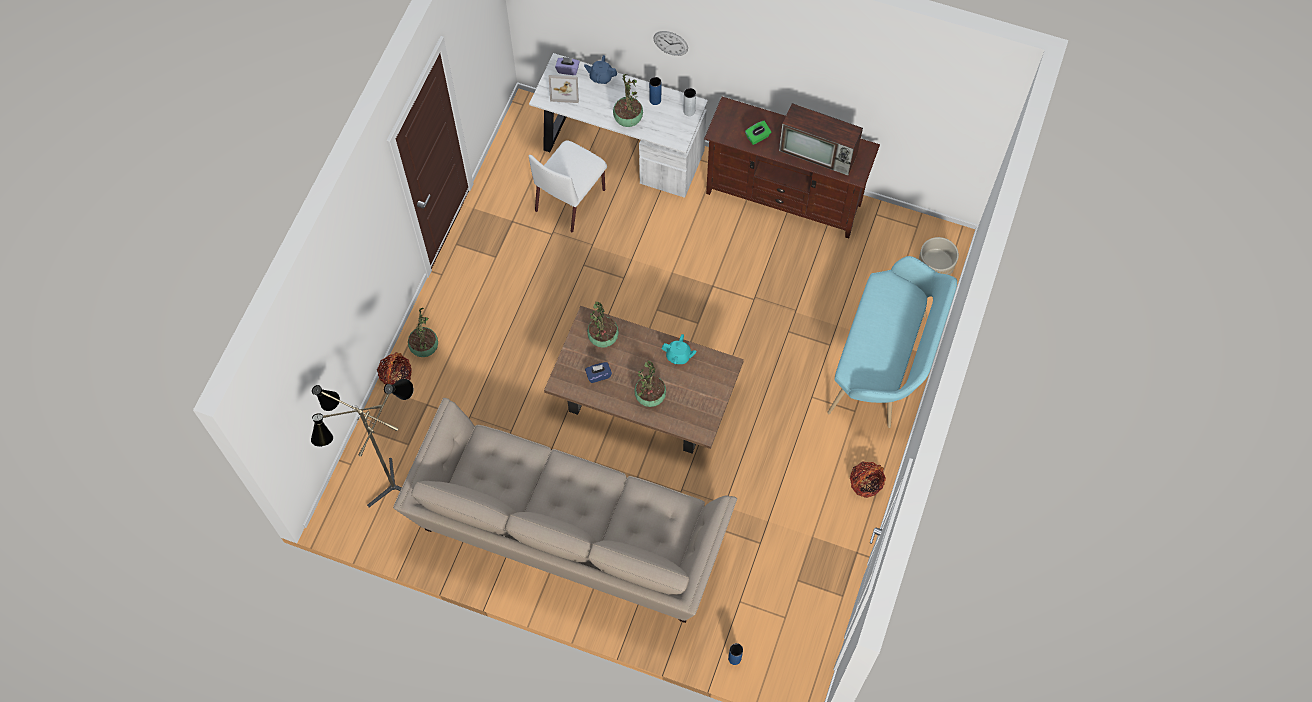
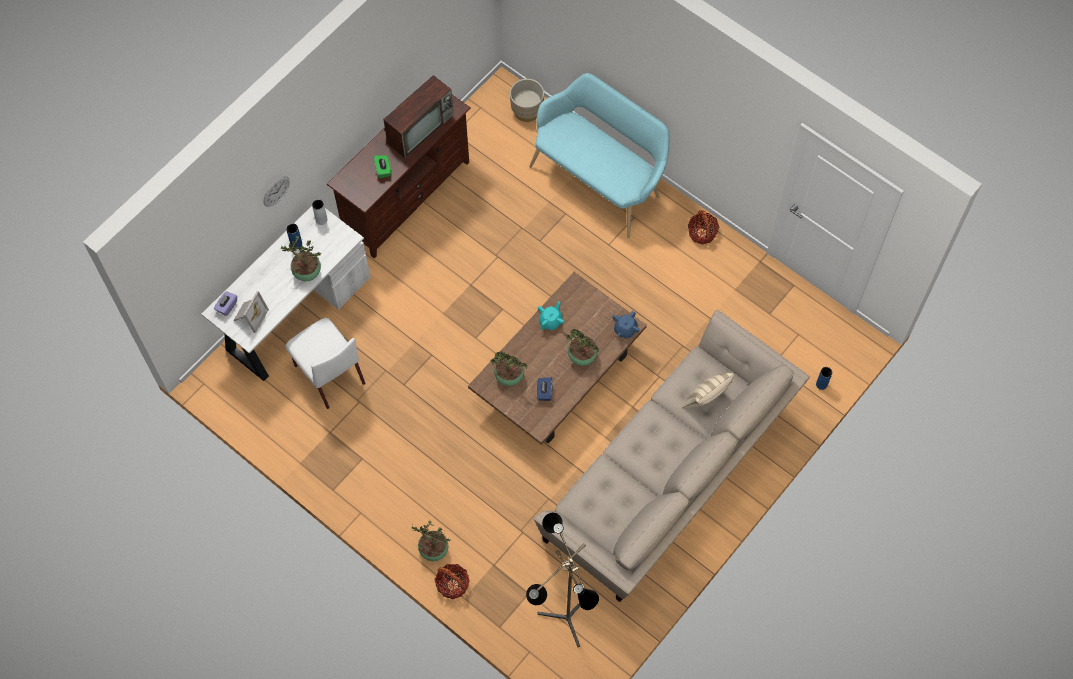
camera: 70 degrees left, 0 degrees up
blue teapot [584,55,617,84] -> blue teapot moved to [612,311,640,338]
none -> beige pillow [682,373,734,409]

